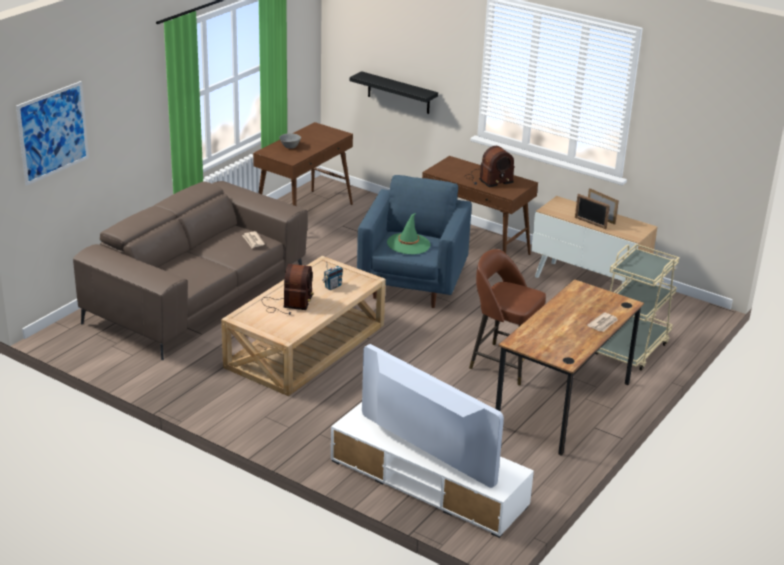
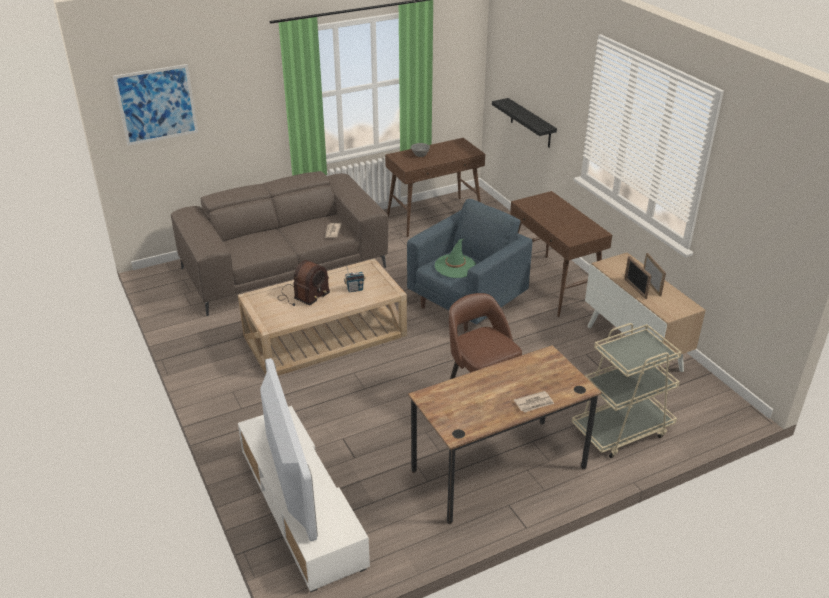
camera: 30 degrees right, 5 degrees up
radio [465,146,515,187] -> none

